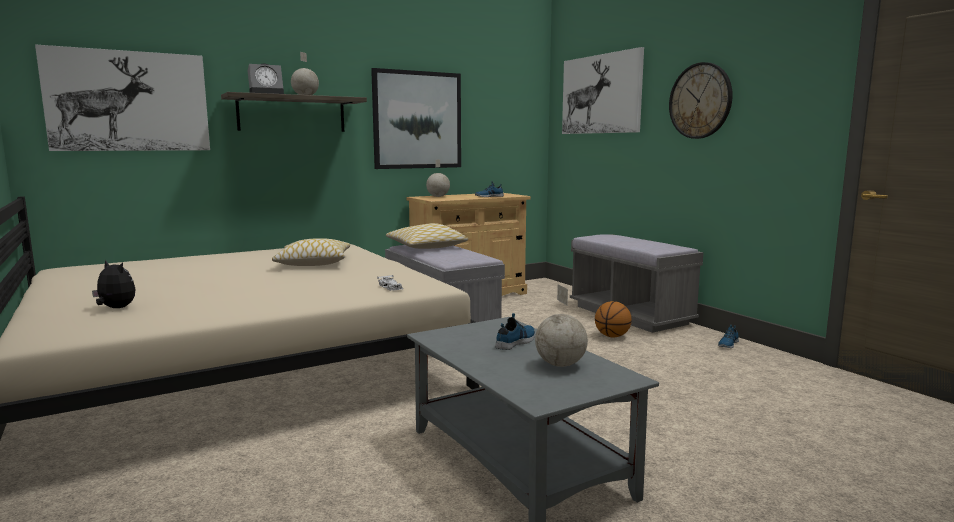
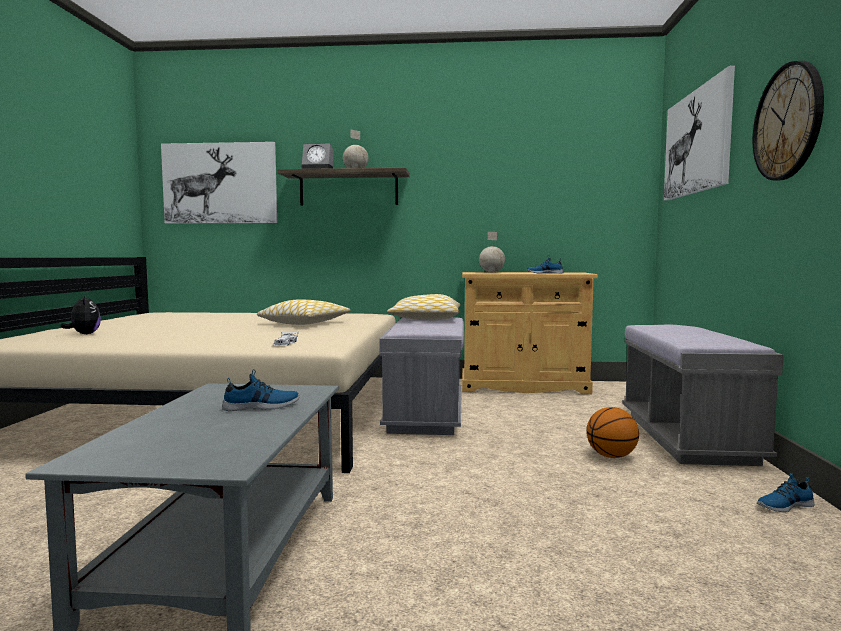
camera: 35 degrees right, 5 degrees down
picture [371,68,461,169] -> none
globe [535,284,588,367] -> none

